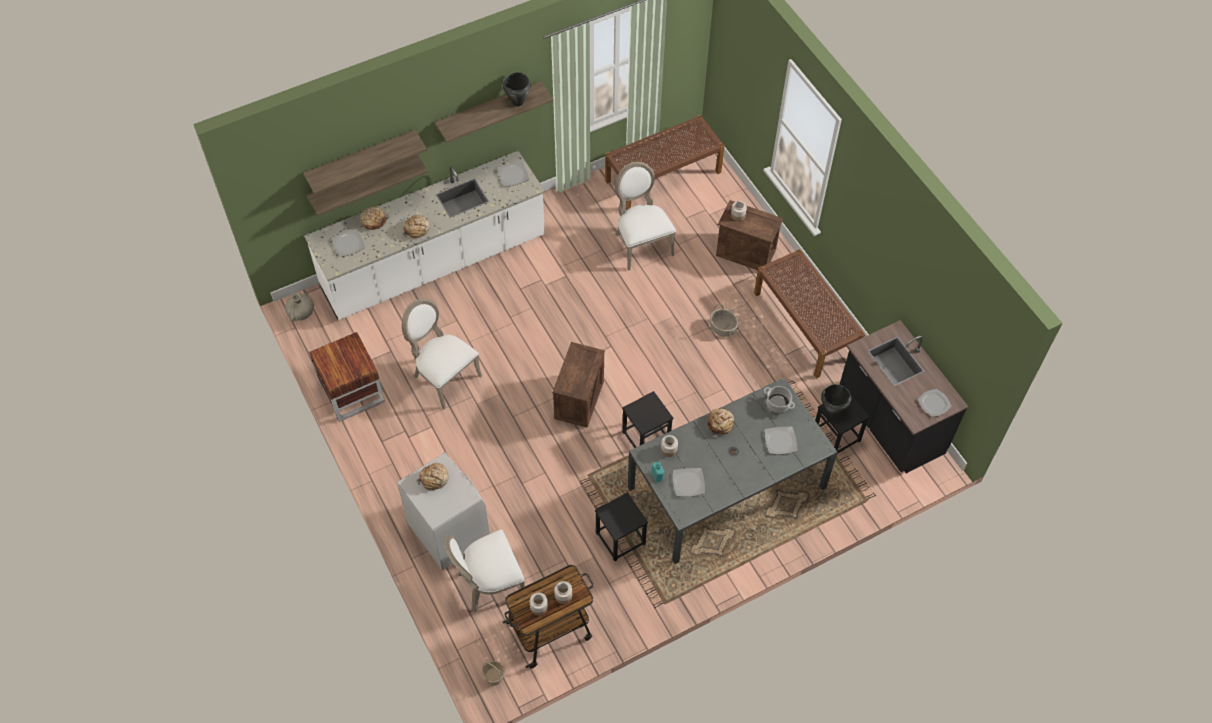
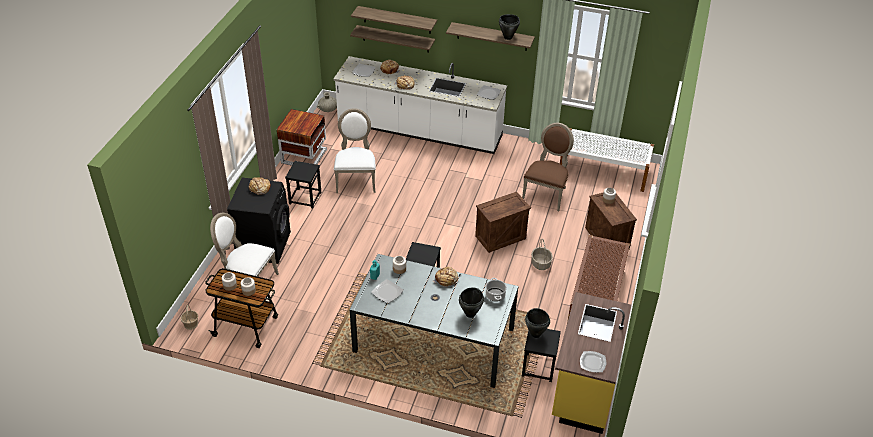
camera: 45 degrees right, 15 degrees down
white washing machine [397,452,490,570] -> black washing machine [227,178,291,264]
crate [552,342,605,428] -> crate moved to [475,192,531,253]
black stool [595,492,648,561] -> black stool moved to [285,161,321,208]
brown bench [605,115,724,210] -> white bench [560,128,654,192]
white chair [615,162,676,271] -> brown chair [522,123,574,211]
plate [765,427,798,454] -> black cooking pot [459,287,484,318]
black counter [839,320,968,473] -> yellow counter [552,292,631,434]

